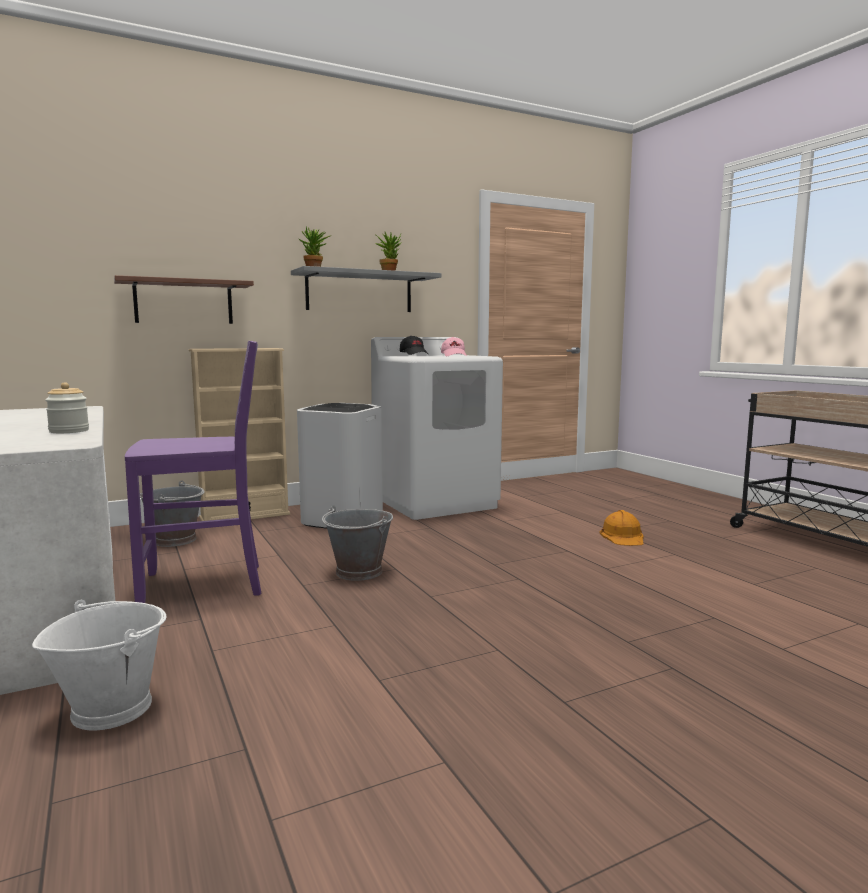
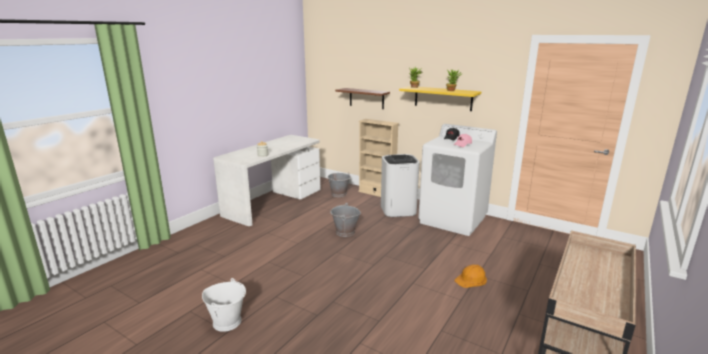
camera: 60 degrees right, 10 degrees up
white bucket [32,600,166,730] -> white bucket moved to [202,278,246,332]
purple chair [125,341,261,603] -> none
grey shelf [291,266,441,312] -> yellow shelf [399,86,481,111]

